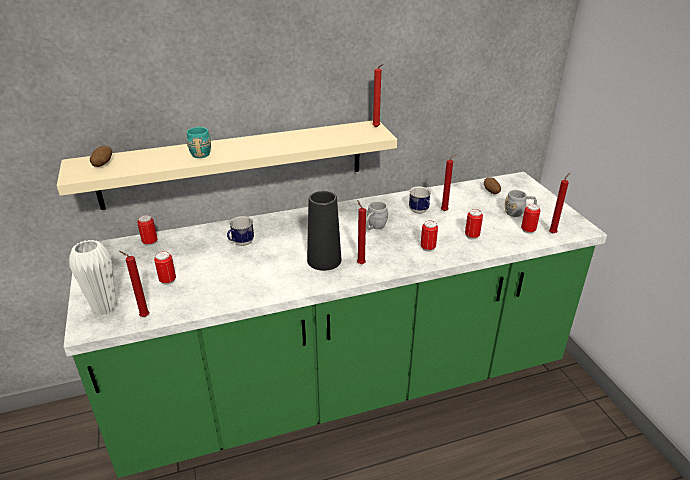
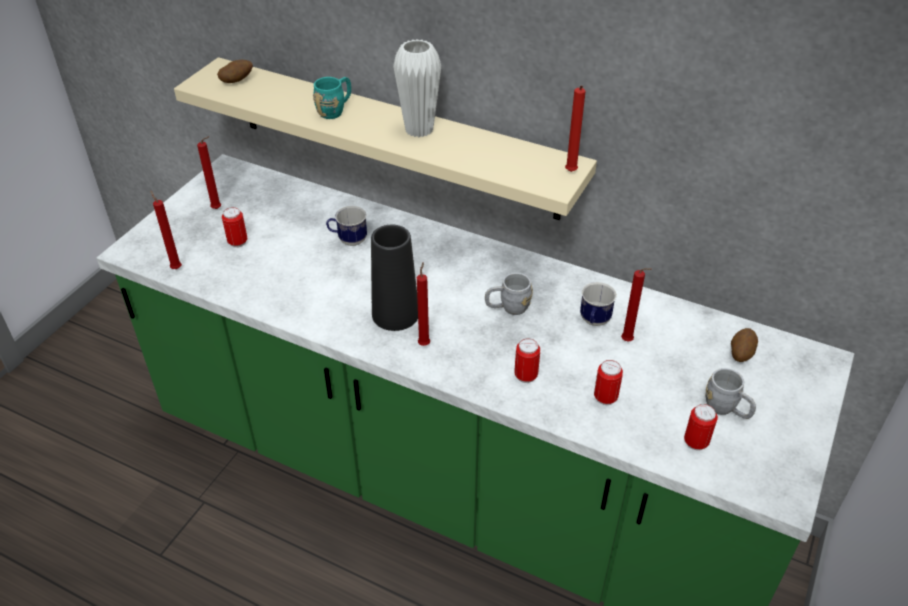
camera: 45 degrees right, 10 degrees up
white vase [69,240,117,315] -> white vase moved to [393,39,441,137]
can [137,215,158,246] -> none
red candle [549,173,570,234] -> red candle moved to [197,136,221,209]

